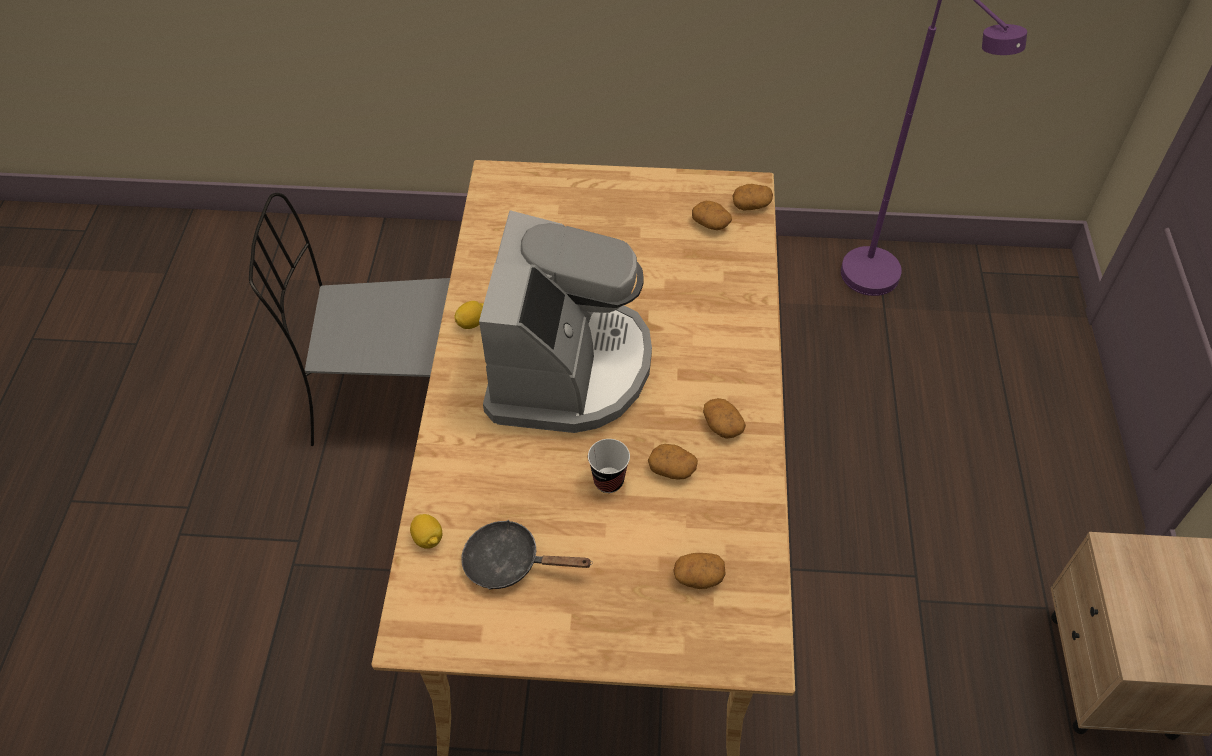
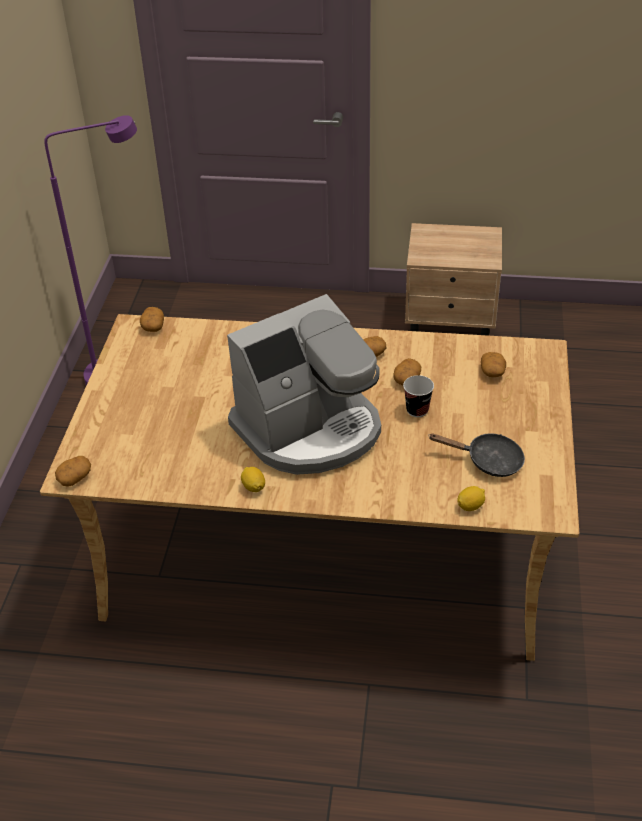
camera: 85 degrees left, 10 degrees down
grey chair [249,193,450,446] -> none
black frying pan [461,520,593,590] -> black frying pan turned 90 degrees counterclockwise [428,433,525,477]
coffee machine [479,210,652,433] -> coffee machine turned 135 degrees clockwise [227,294,381,475]
potato [692,201,732,230] -> potato moved to [55,456,91,487]

